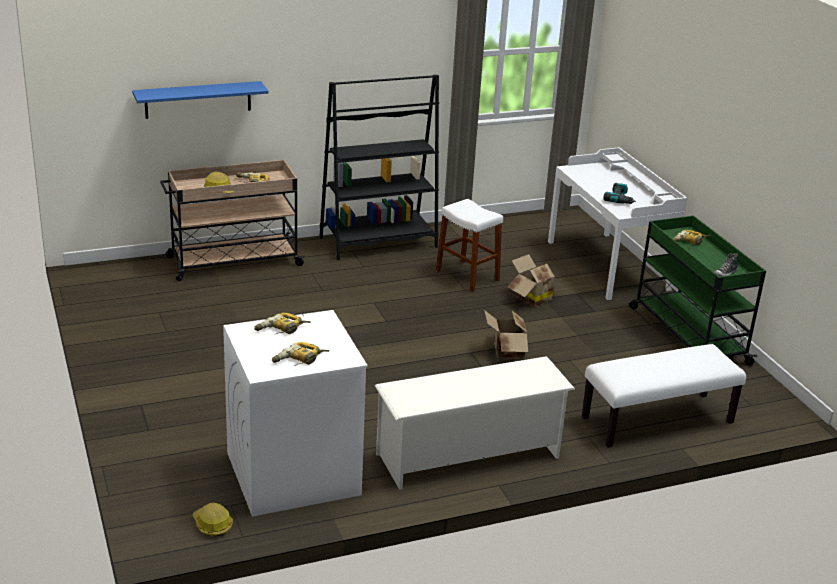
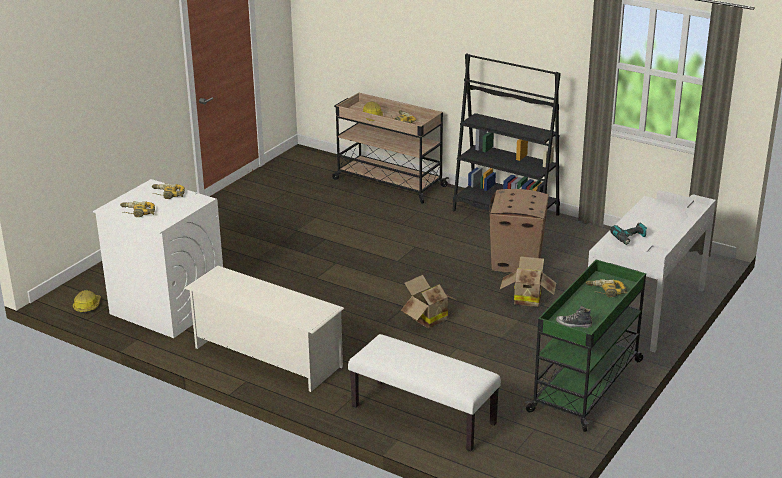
camera: 55 degrees right, 0 degrees up
blue shelf [132,81,268,119] -> none
white stool [436,199,503,292] -> cardboard box [489,189,549,273]

